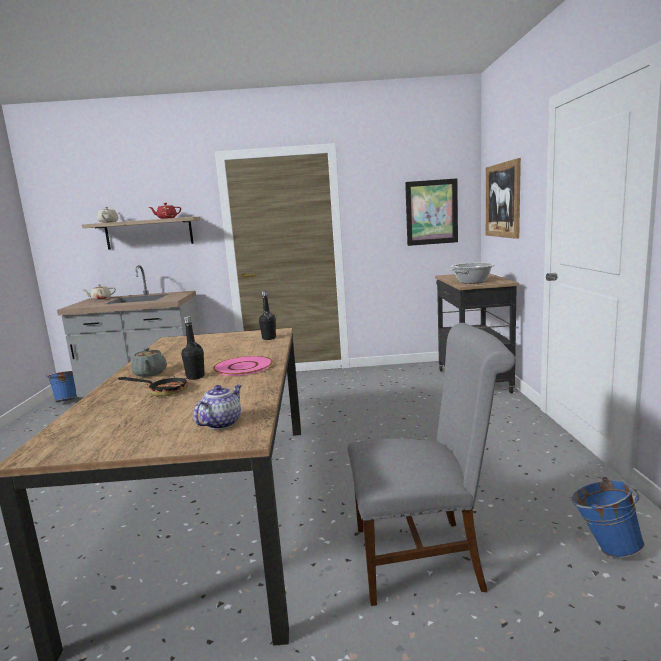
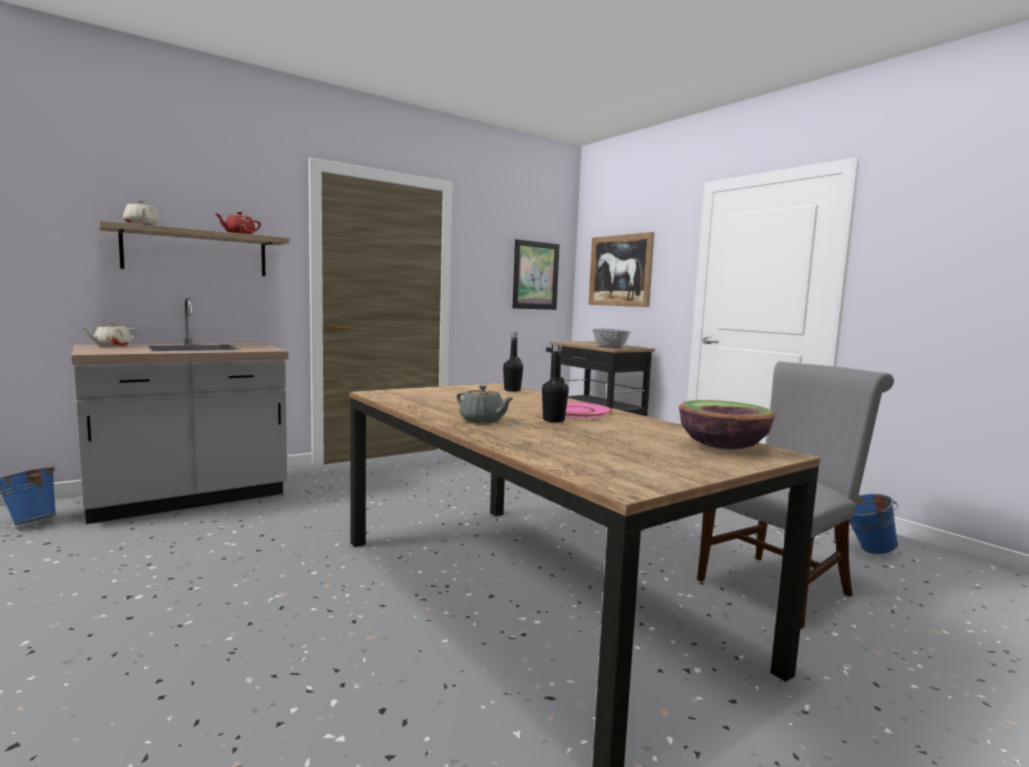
camera: 35 degrees left, 5 degrees down
frying pan [118,375,188,396] -> none
teapot [193,385,241,429] -> bowl [679,400,775,449]

